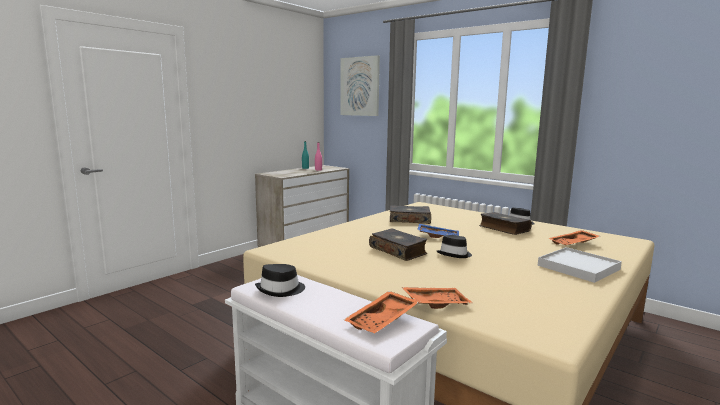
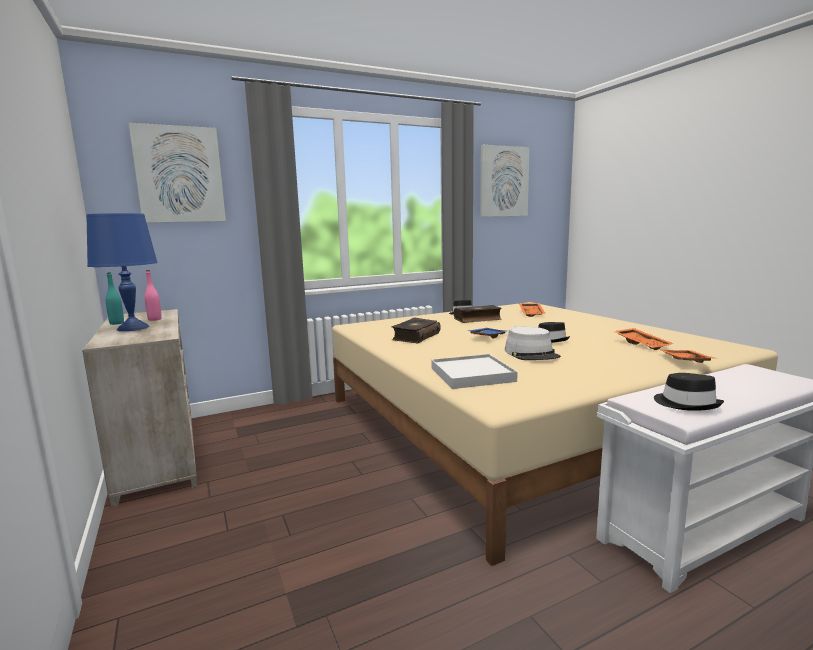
camera: 65 degrees left, 0 degrees up
orange tray [344,291,419,333] -> orange tray moved to [614,328,674,350]
book [369,228,427,261] -> grey hat [505,326,561,360]
white tray [538,247,622,283] -> white tray moved to [431,354,517,389]
none -> blue table lamp [86,213,158,331]
none -> picture [480,145,530,217]

